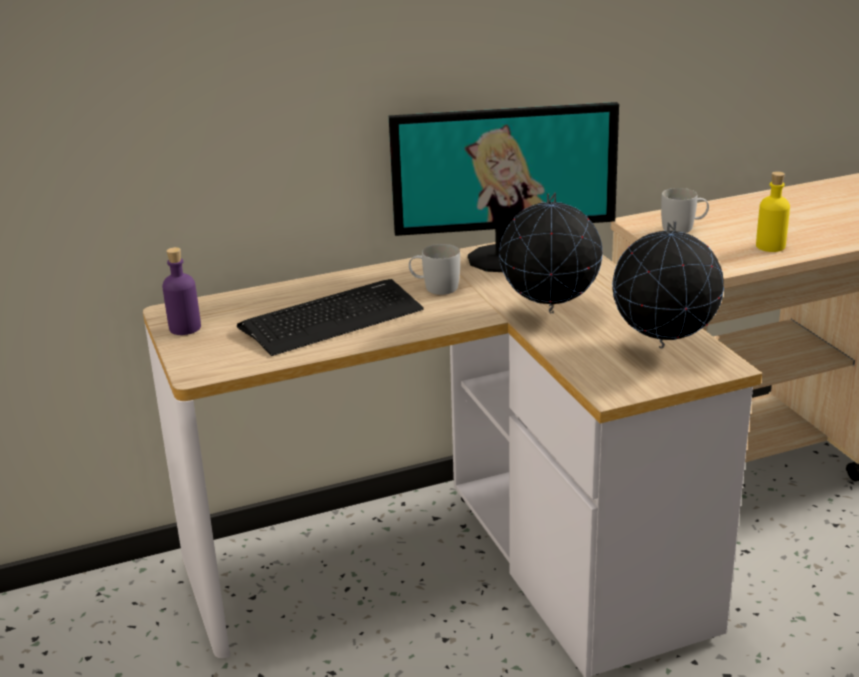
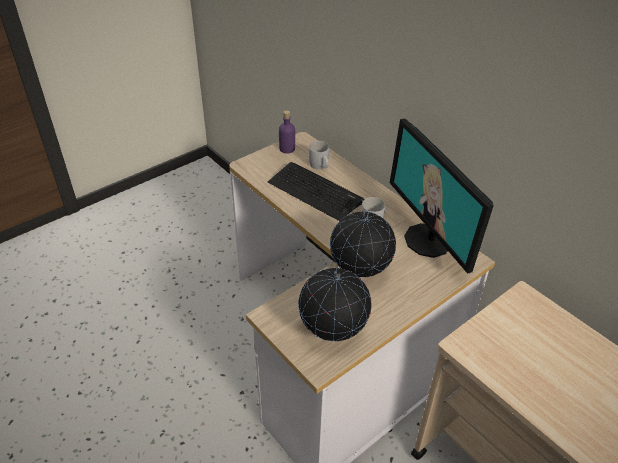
camera: 70 degrees right, 15 degrees up
white mug [661,188,709,233] -> white mug moved to [308,141,329,169]
yellow bottle [756,171,790,252] -> none

